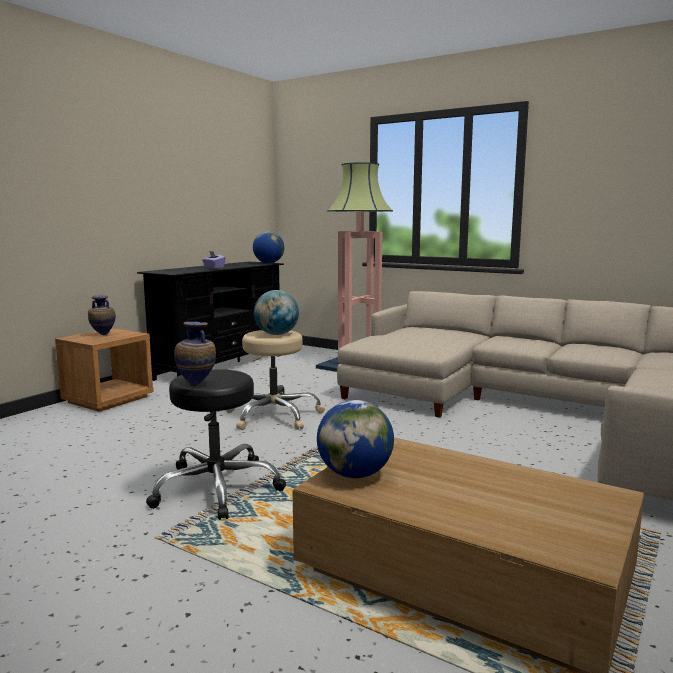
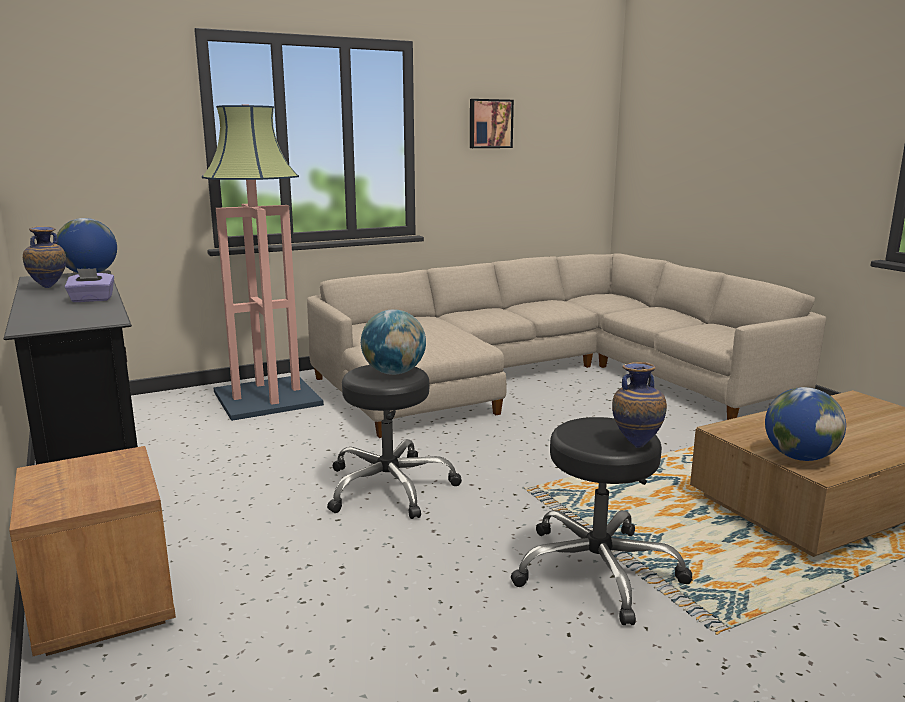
camera: 60 degrees left, 5 degrees up
vase [88,295,116,335] -> vase moved to [23,226,66,288]
beige stool [226,330,325,430] -> black stool [327,365,462,519]
none -> picture [470,99,514,148]

